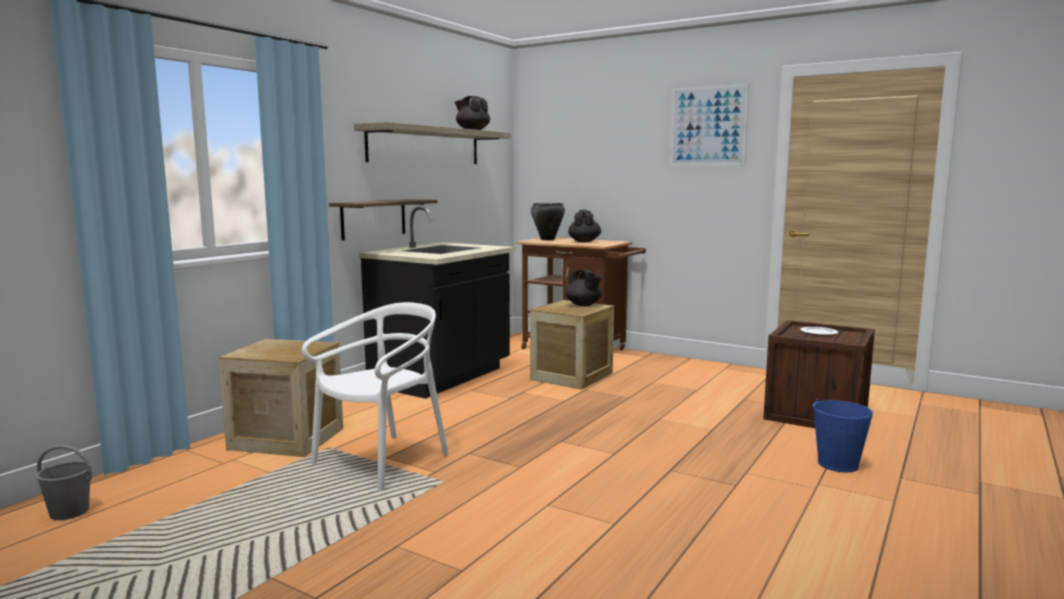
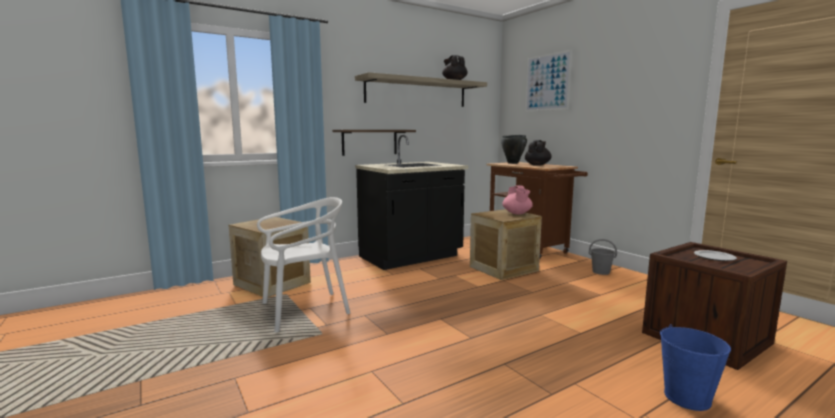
camera: 25 degrees right, 0 degrees up
grey bucket [36,445,92,520] -> grey bucket moved to [589,239,617,275]
black teapot [565,270,602,306] -> pink teapot [503,185,533,214]
picture [670,84,749,166] -> picture moved to [525,50,572,112]

